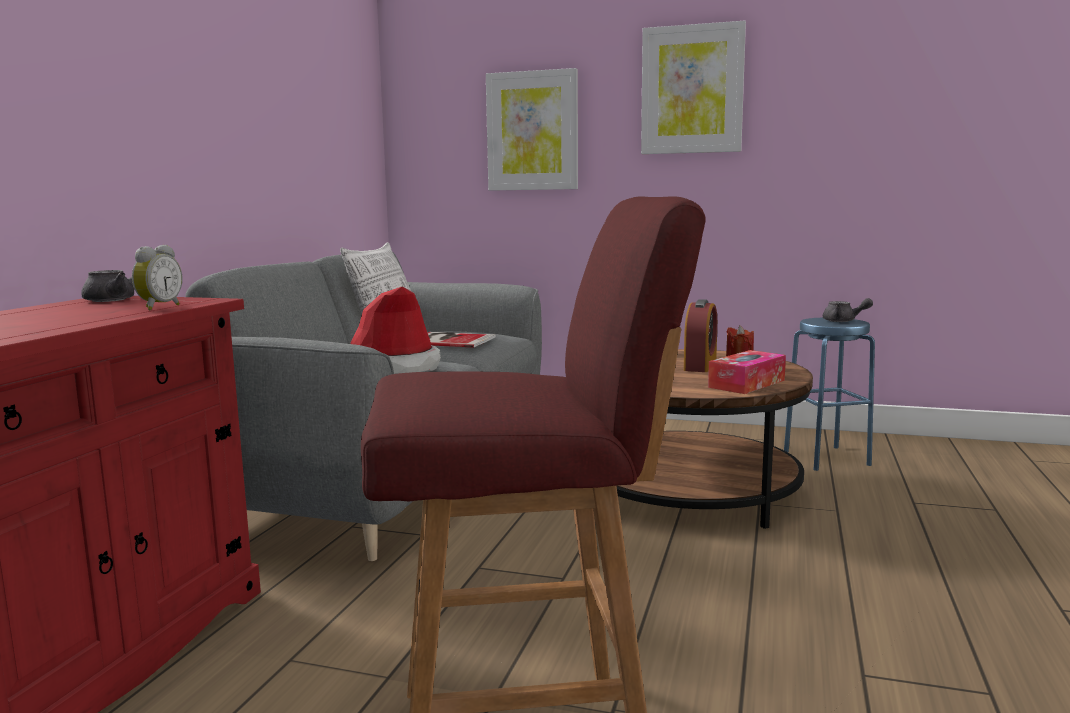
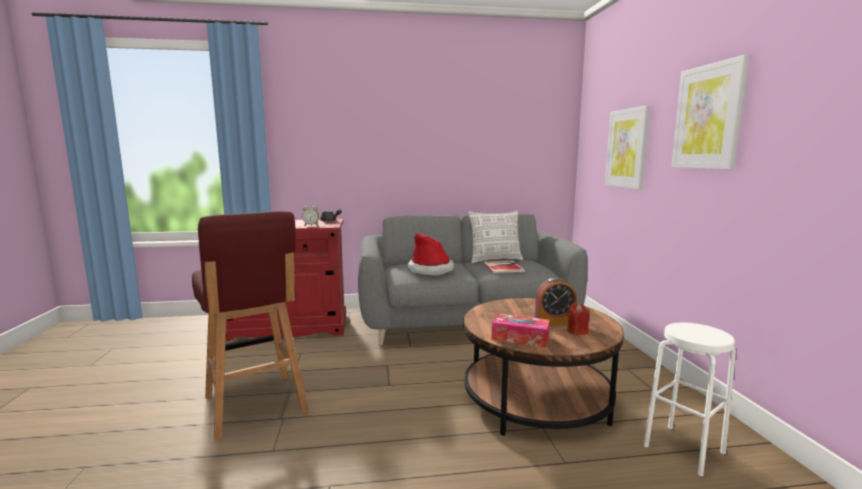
camera: 65 degrees right, 0 degrees up
blue stool [784,318,875,471] -> white stool [644,323,736,476]
grey teapot [823,298,873,322] -> none

